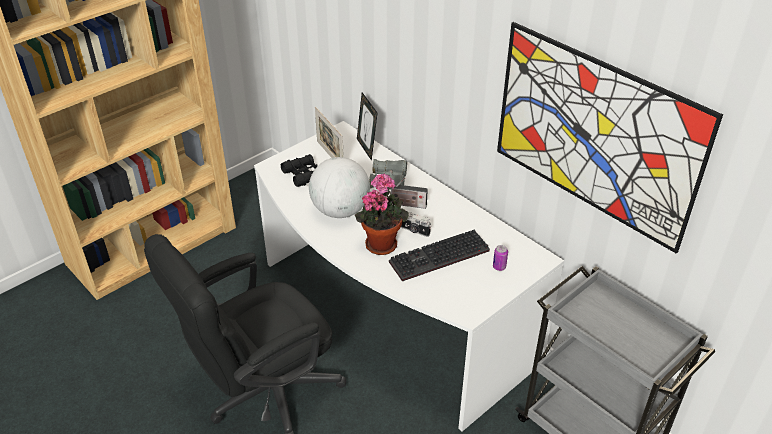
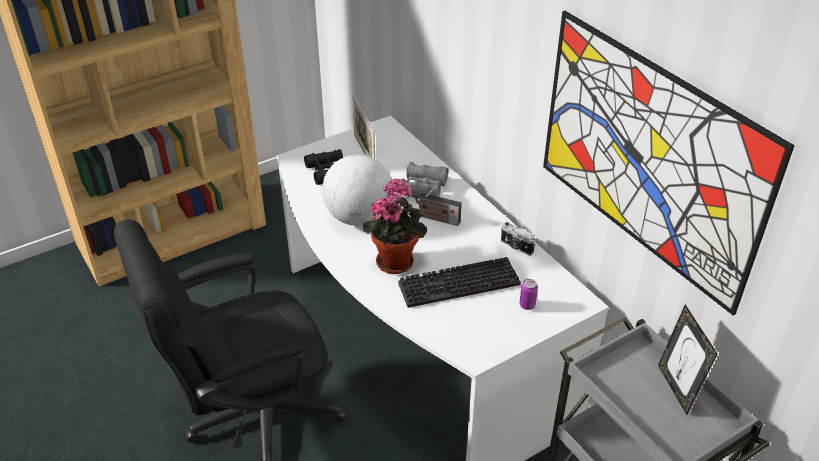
camera: 10 degrees right, 0 degrees up
picture frame [357,92,377,161] -> picture frame moved to [658,304,718,415]
camera [401,211,431,237] -> camera moved to [501,222,535,256]

